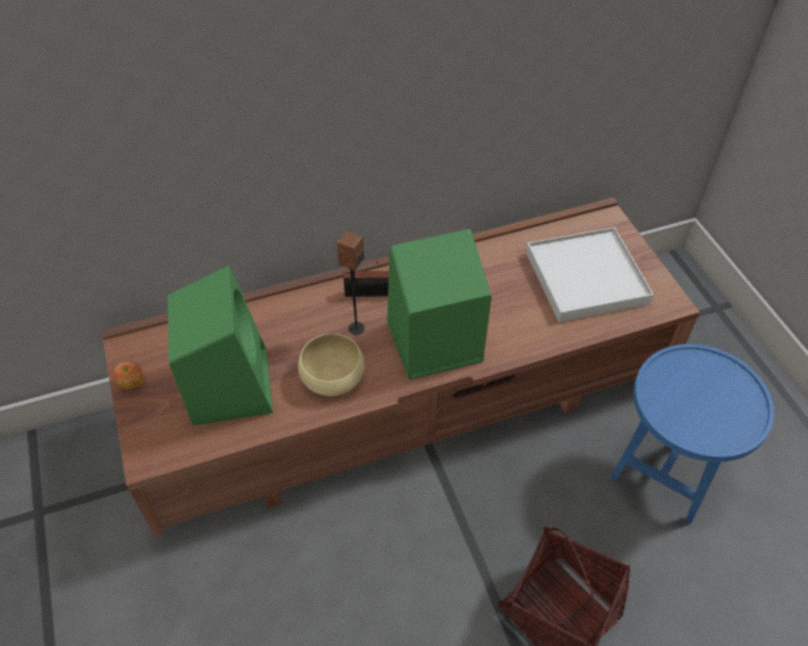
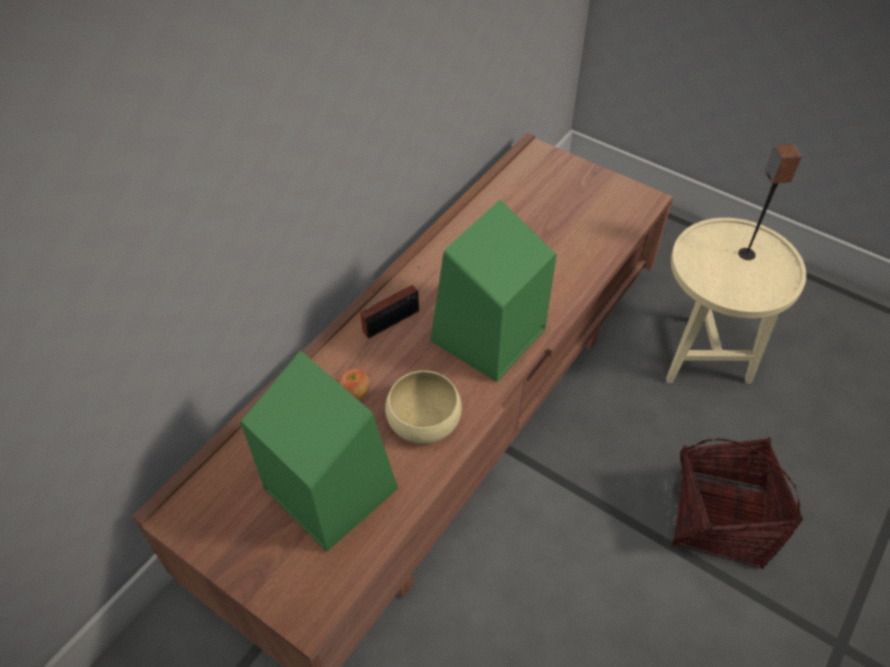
camera: 35 degrees left, 0 degrees up
apple [113,361,143,389] -> apple moved to [338,368,369,399]
speaker [336,231,365,335] -> speaker moved to [738,144,802,260]
white tray [526,227,654,322] -> none
blue side table [610,344,774,524] -> beige side table [666,218,806,383]

